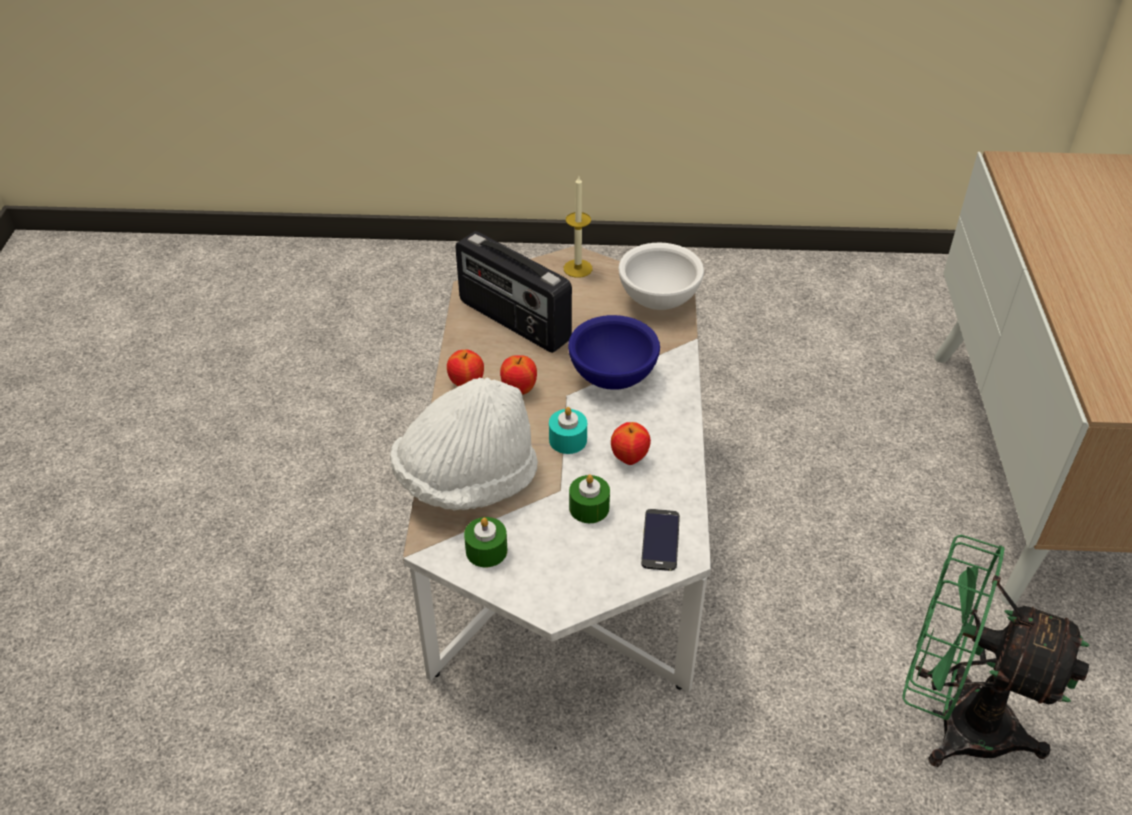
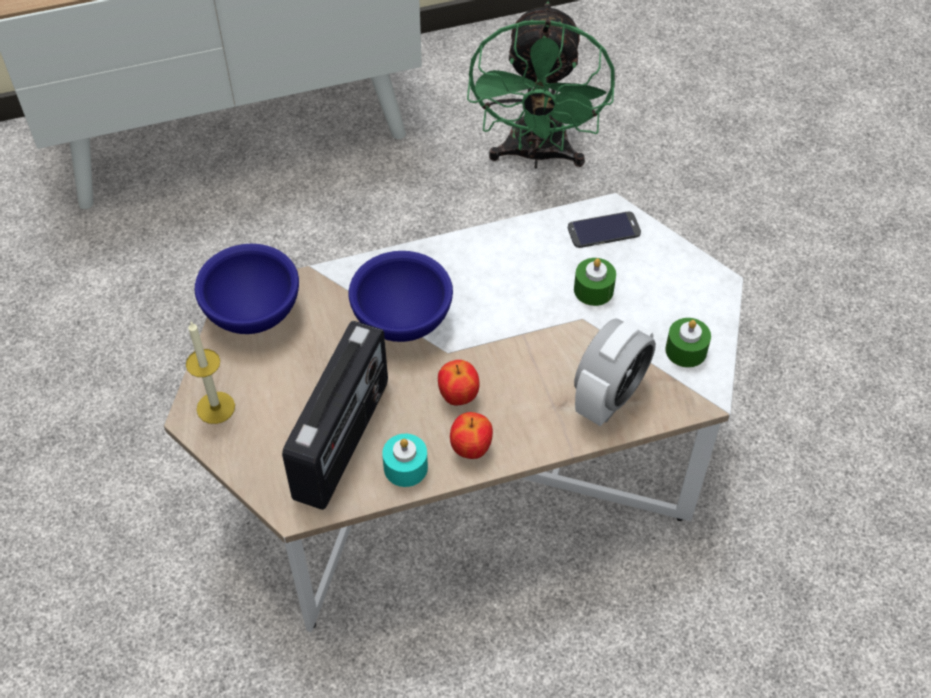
camera: 110 degrees left, 10 degrees up
white hat [390,377,538,511] -> alarm clock [574,318,656,426]
turquoise candle [549,407,587,454] -> turquoise candle moved to [382,434,428,487]
apple [611,422,651,465] -> none
white bowl [618,243,704,310] -> blue bowl [195,244,299,334]

